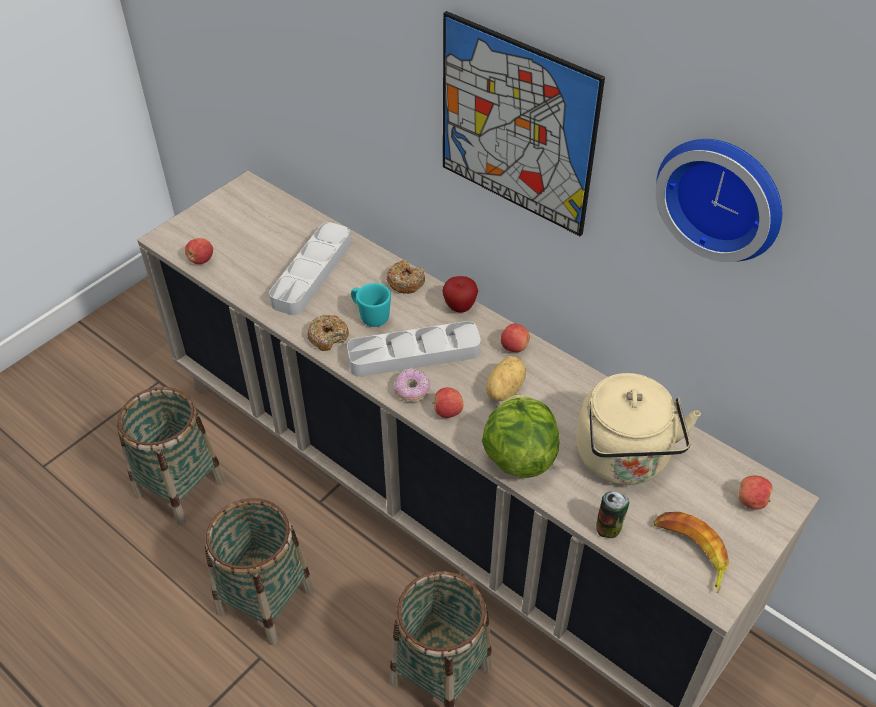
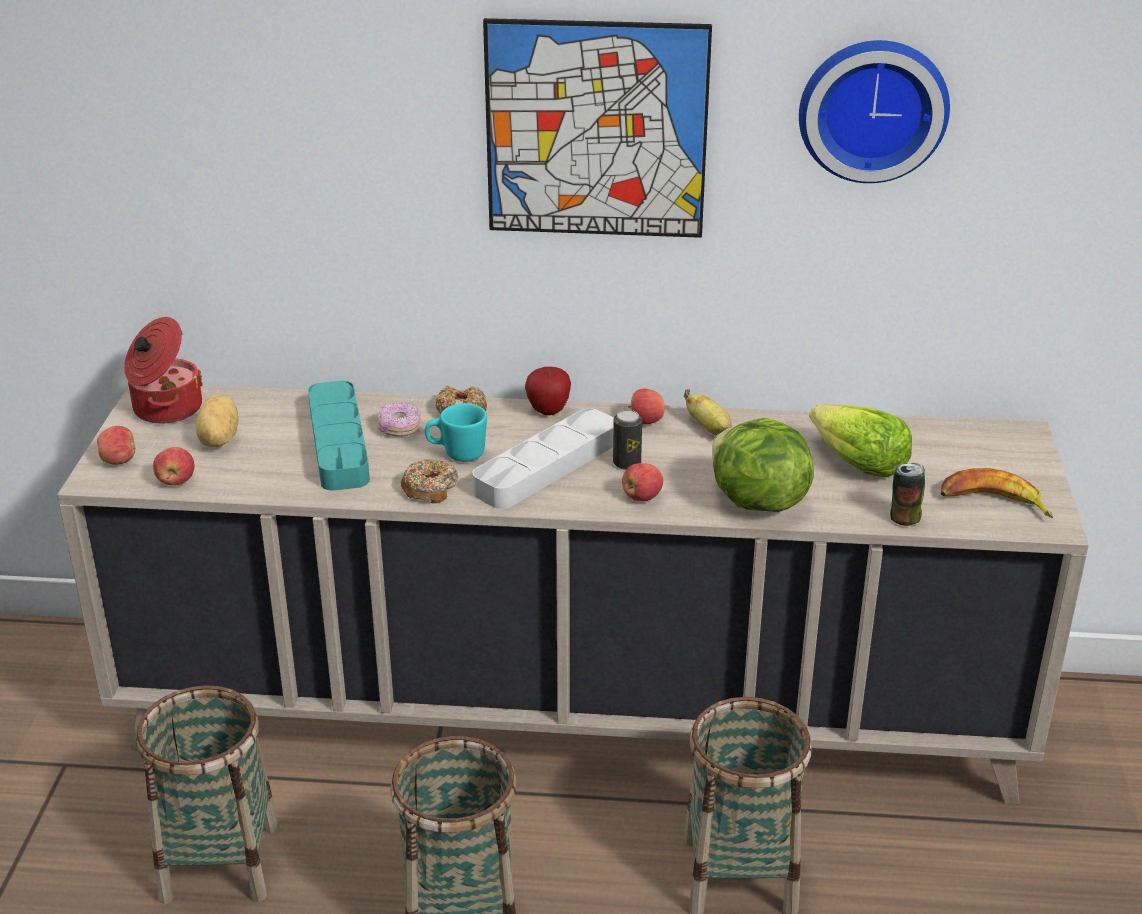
camera: 35 degrees left, 15 degrees down
grey tray [269,222,351,315] -> turquoise tray [308,381,370,491]
donut [394,368,430,402] -> donut moved to [377,402,421,437]
potato [486,356,526,401] -> potato moved to [195,395,239,447]
beige kettle [576,373,701,485] -> lettuce [809,405,912,477]
apple [739,476,772,510] -> apple moved to [97,426,136,465]
none -> cooking pot [124,317,203,423]
none -> can [613,410,642,470]
none -> banana [684,389,732,436]

